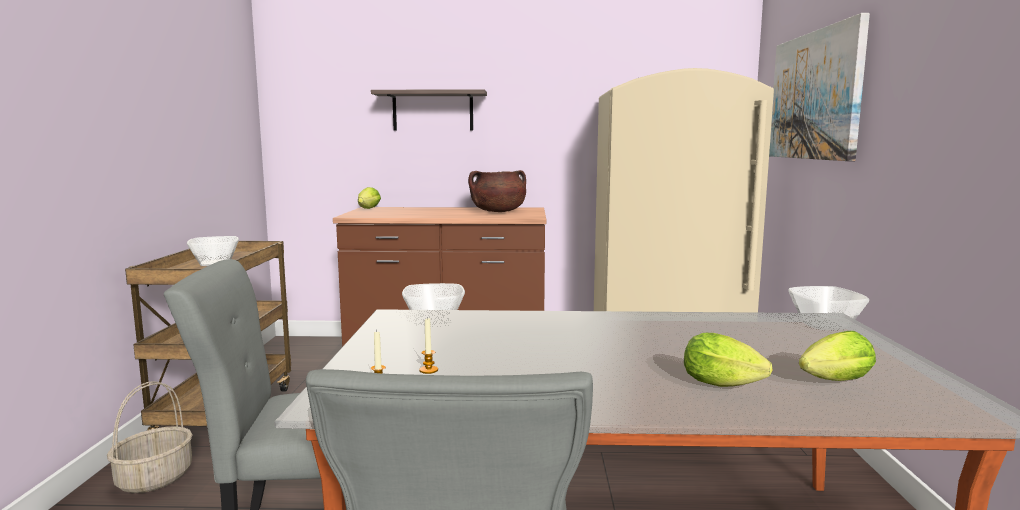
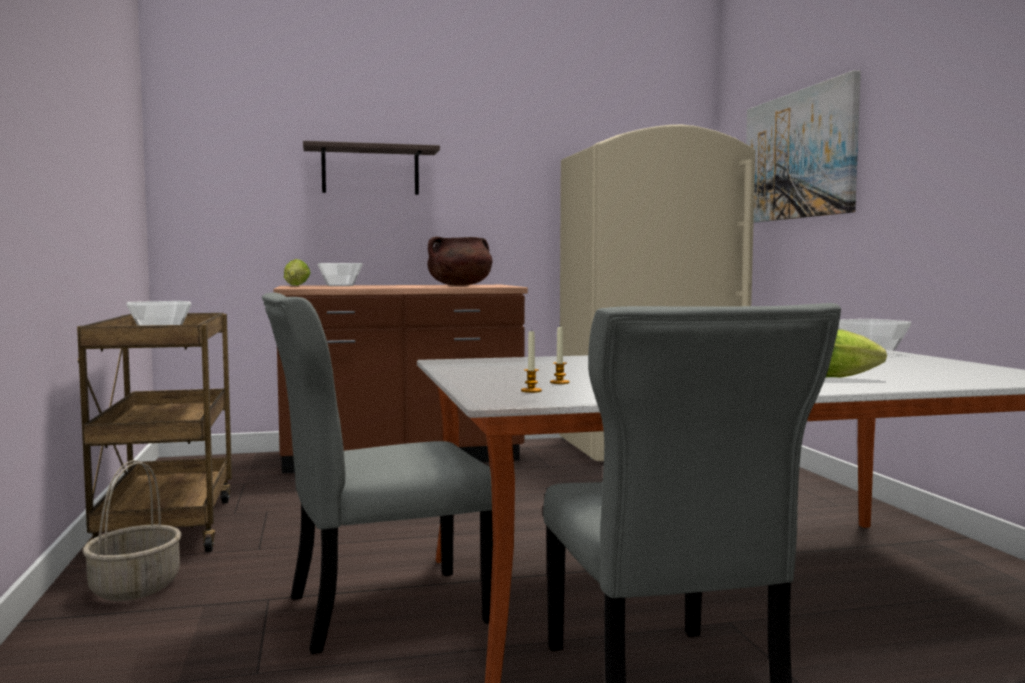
camera: 15 degrees left, 5 degrees down
bowl [402,283,465,327] -> bowl moved to [318,263,363,286]
lettuce [799,331,876,381] -> none

